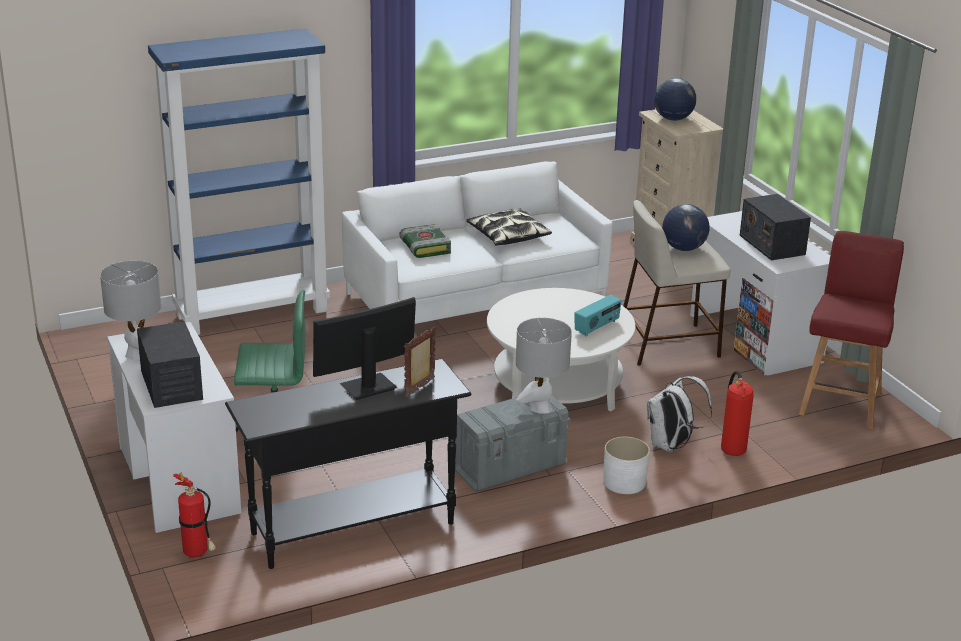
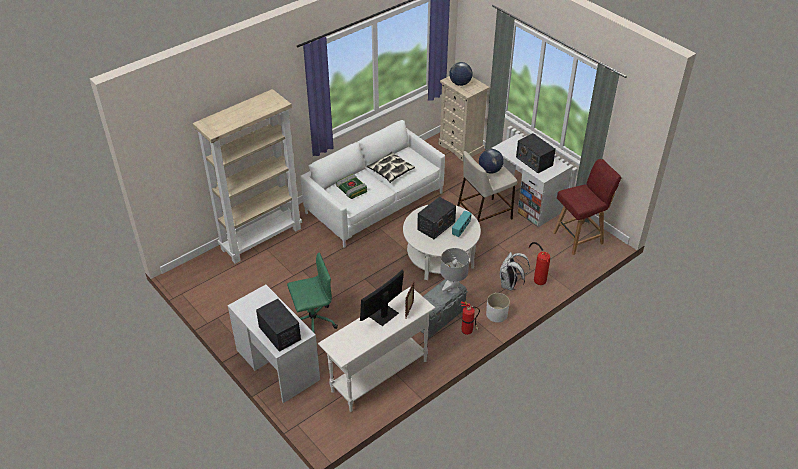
camera: 15 degrees left, 15 degrees up
grey table lamp [100,260,161,360] -> none
blue bookcase [148,28,330,335] -> beige bookcase [193,89,302,264]
fire extinguisher [173,472,216,558] -> fire extinguisher moved to [460,301,480,335]
black console table [225,359,471,569] -> white console table [318,287,435,412]
red chair [799,231,904,429] -> red chair turned 60 degrees clockwise [553,159,621,255]
none -> radio [417,197,456,239]

